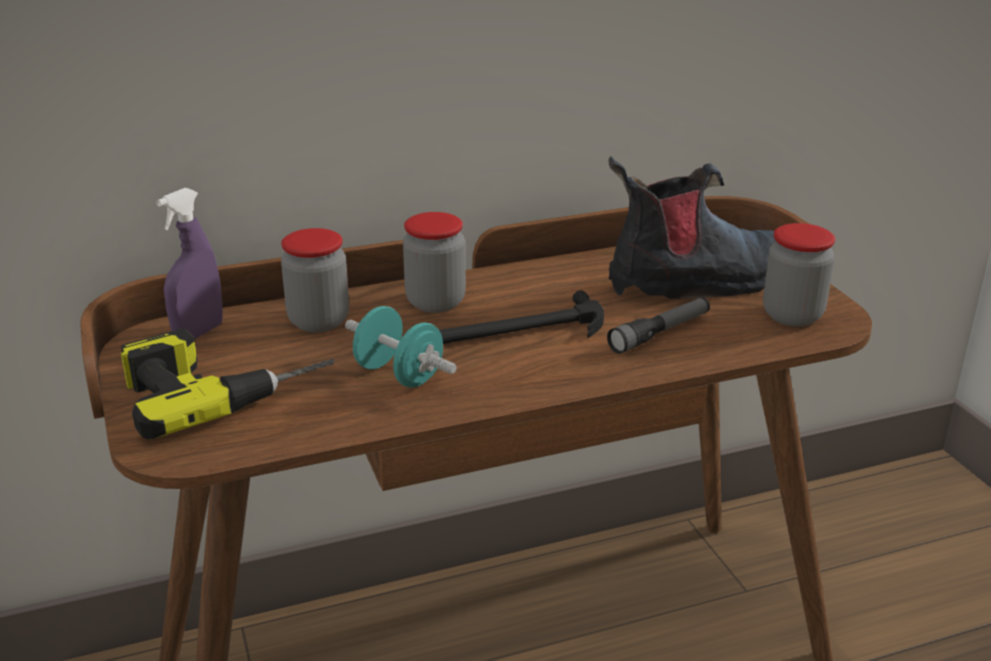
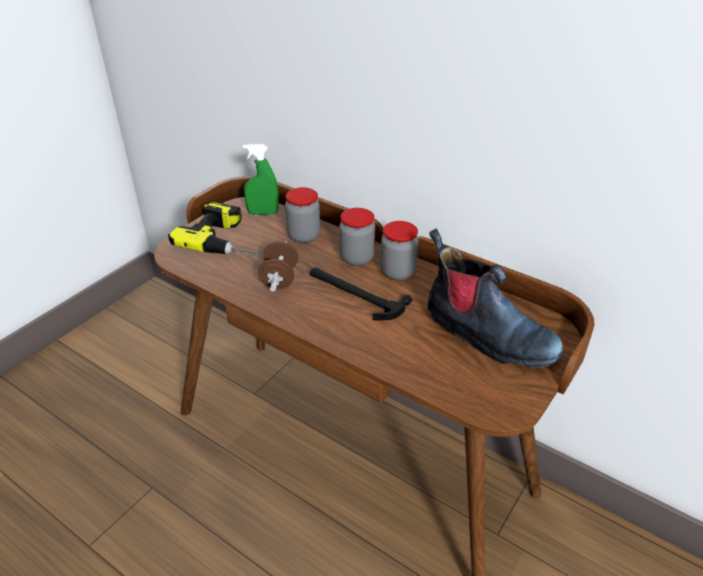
camera: 55 degrees right, 10 degrees up
purple spray bottle [156,188,223,339] -> green spray bottle [243,144,279,215]
turquoise dumbbell [345,306,457,388] -> brown dumbbell [258,241,298,291]
flashlight [607,298,710,354] -> none
jar [763,223,835,326] -> jar moved to [380,221,418,280]

